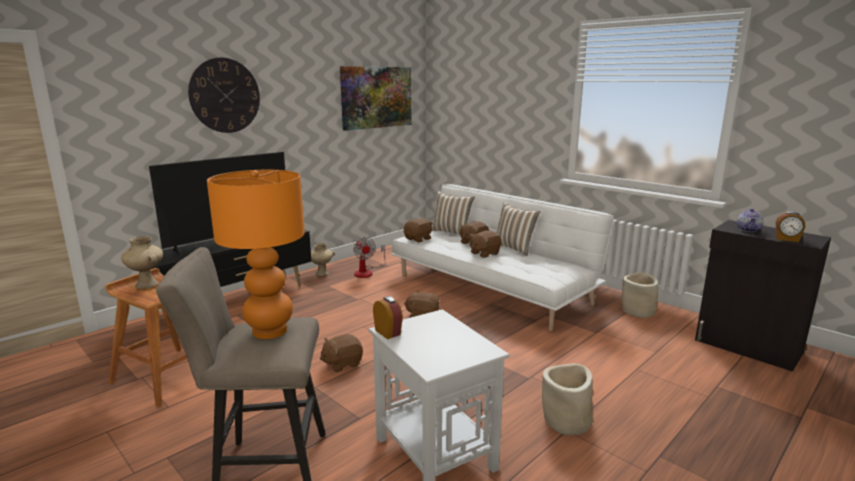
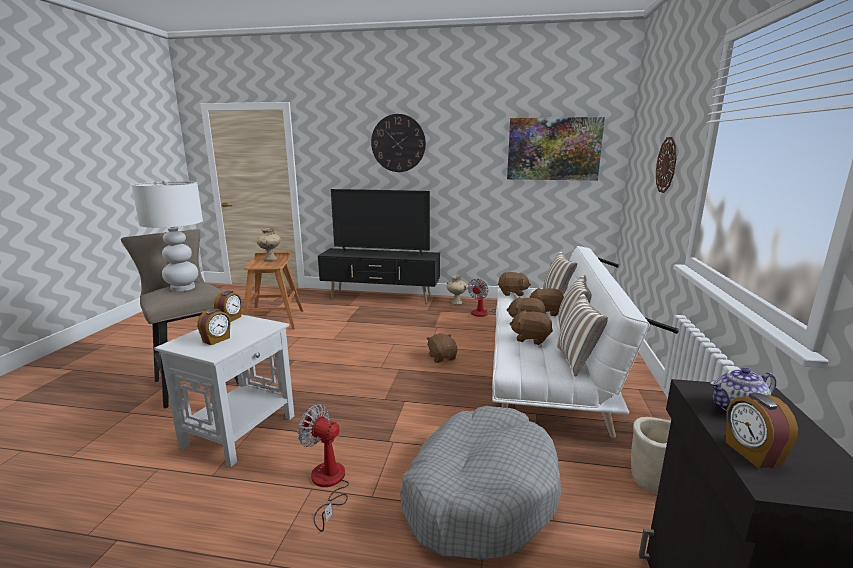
camera: 55 degrees right, 0 degrees up
orange table lamp [207,170,305,339] -> white table lamp [132,179,203,292]
brown plush toy [320,334,363,372] -> brown plush toy moved to [509,310,553,345]
beige planter [542,364,593,435] -> fan [297,404,349,532]
none -> alarm clock [197,309,231,345]
none -> grey dog bed [400,406,561,559]
none -> pillow [557,294,608,376]
none -> wall clock [656,137,677,193]

